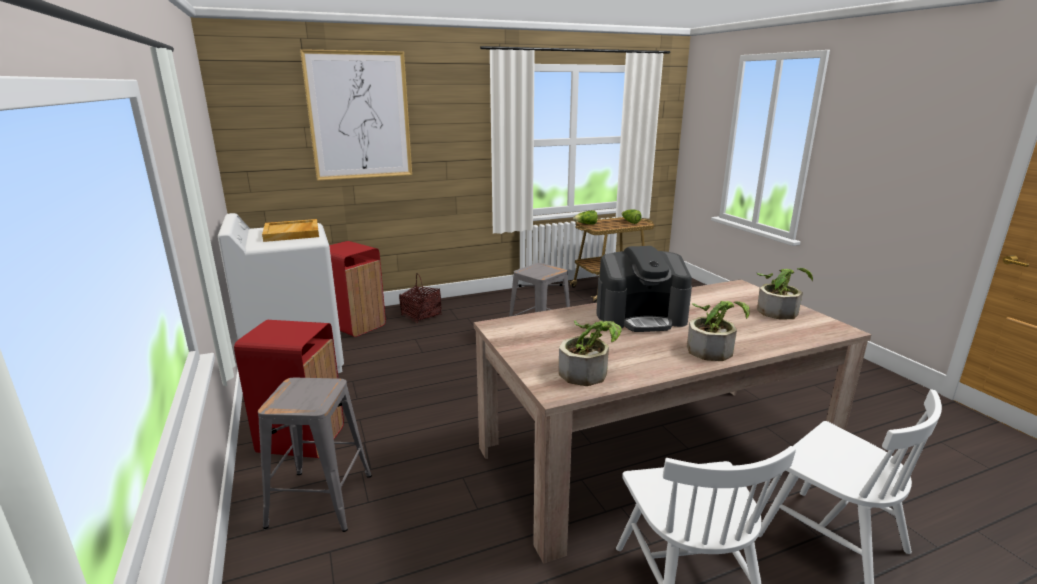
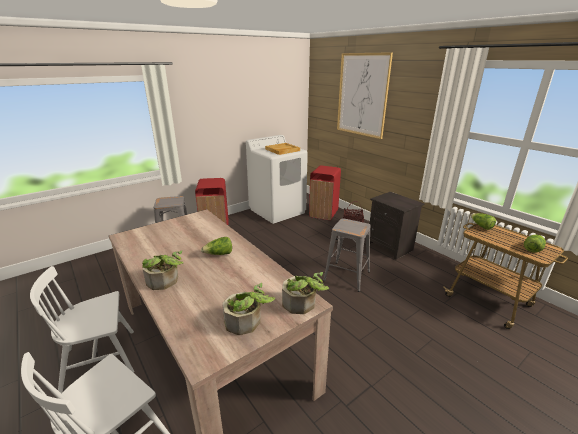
camera: 75 degrees right, 5 degrees up
potted plant [559,320,622,386] -> potted plant moved to [282,272,329,314]
coffee machine [596,246,692,332] -> lettuce [201,237,232,255]
none -> black nightstand [370,192,424,259]

